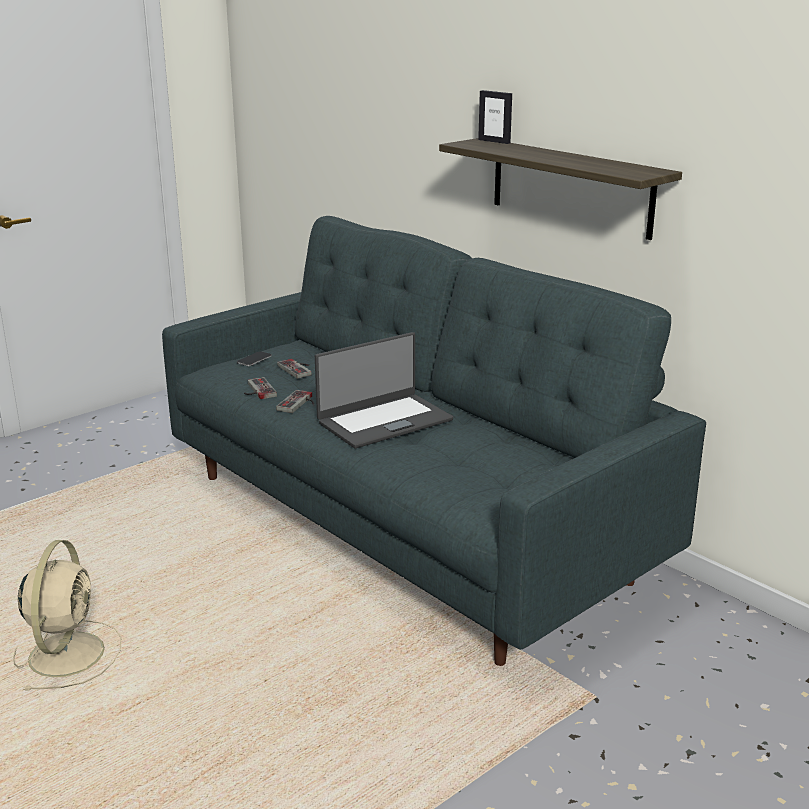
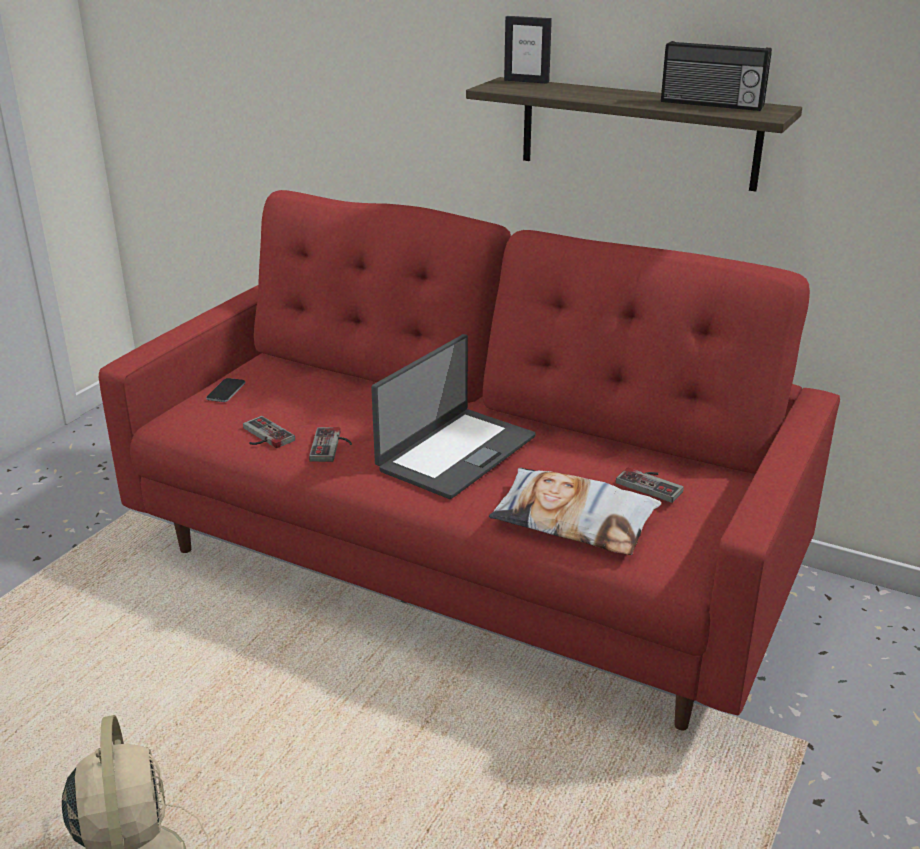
camera: 20 degrees left, 5 degrees up
grey sofa [162,216,706,666] -> red sofa [99,190,840,730]
game controller [277,359,312,379] -> game controller moved to [616,468,684,503]
none -> pillow [489,468,661,555]
none -> radio [661,41,772,111]

